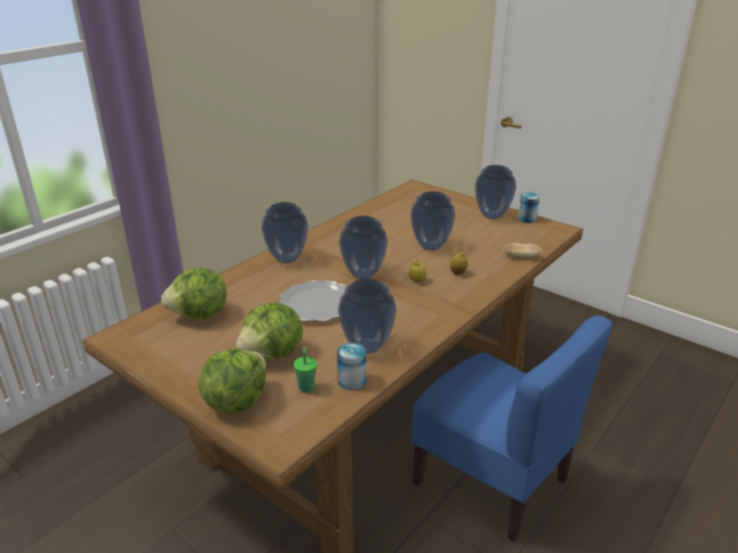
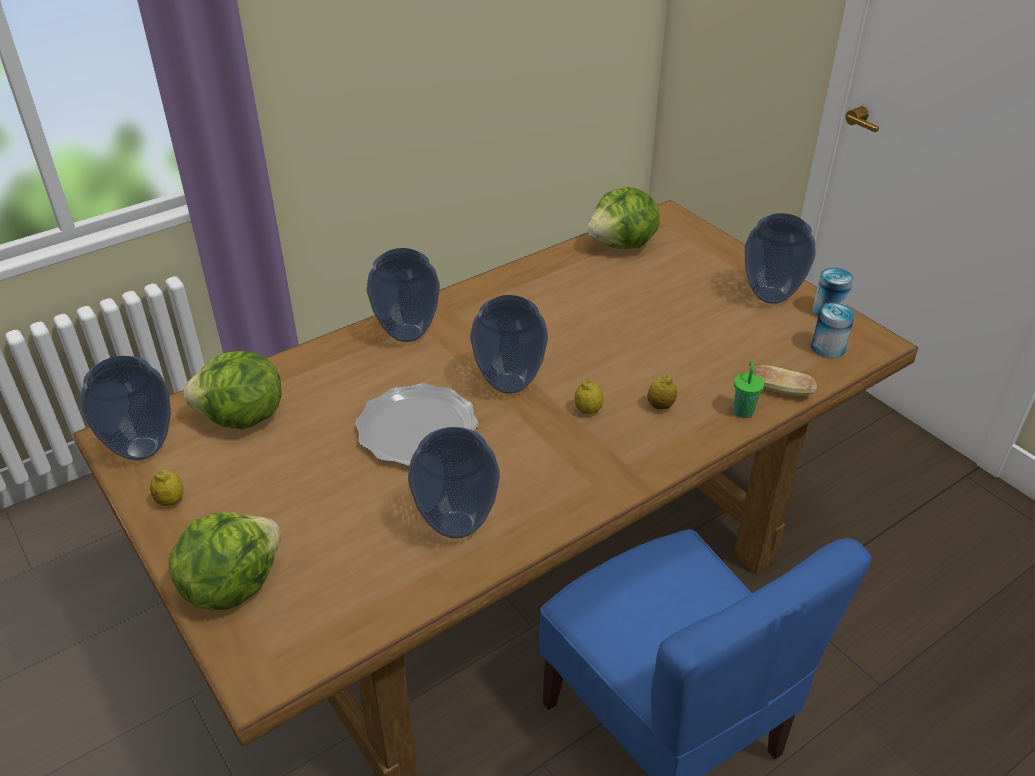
camera: 15 degrees right, 10 degrees up
lettuce [236,303,303,360] -> lettuce moved to [587,187,660,249]
green cup [293,347,317,393] -> green cup moved to [733,361,764,418]
can [337,343,366,390] -> can moved to [811,303,855,359]
vase [410,191,455,250] -> vase moved to [80,356,171,460]
none -> lemon [150,470,184,506]

